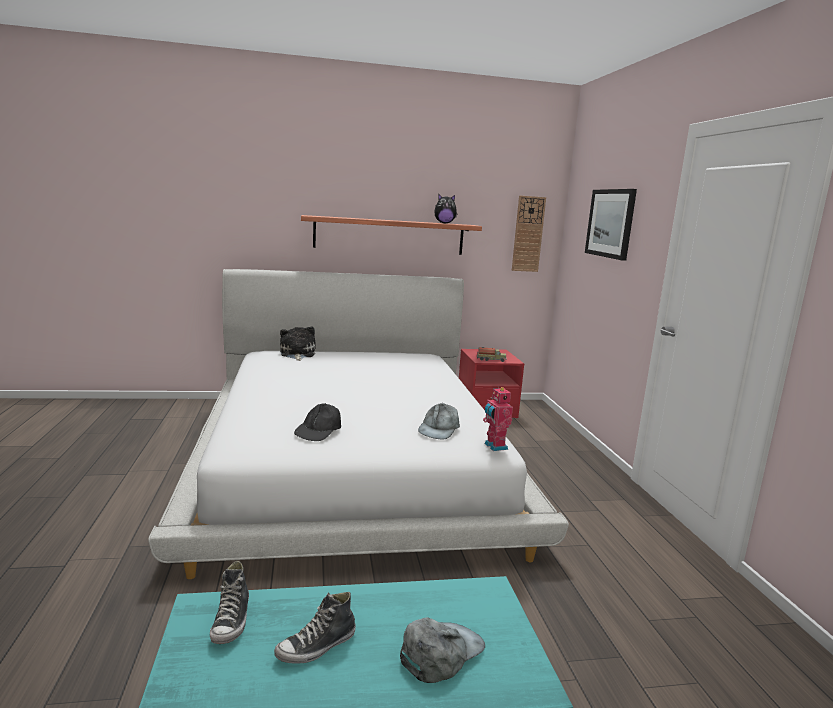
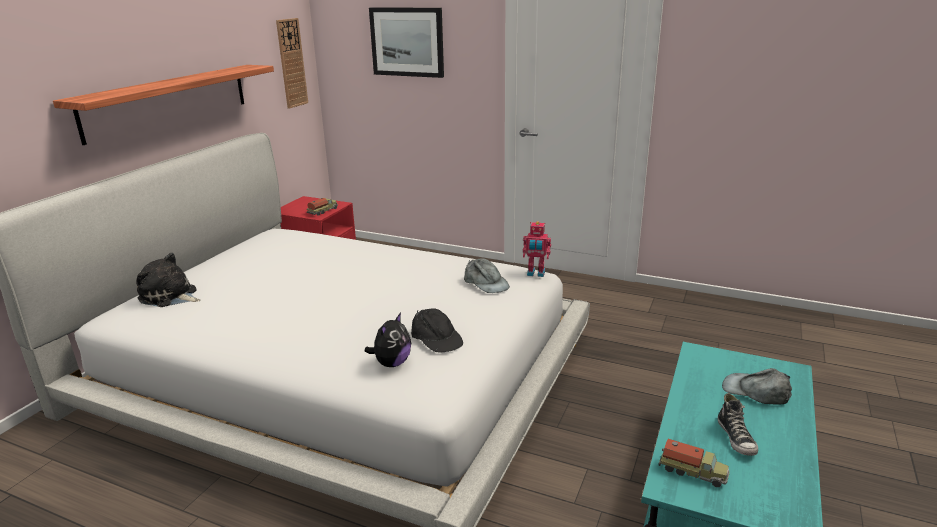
camera: 55 degrees left, 10 degrees up
shoe [210,561,249,644] -> toy truck [658,439,730,487]
grey cap [400,617,485,683] -> grey cap turned 45 degrees counterclockwise [722,368,792,405]
plush toy [434,194,458,223] -> plush toy moved to [365,313,411,367]

